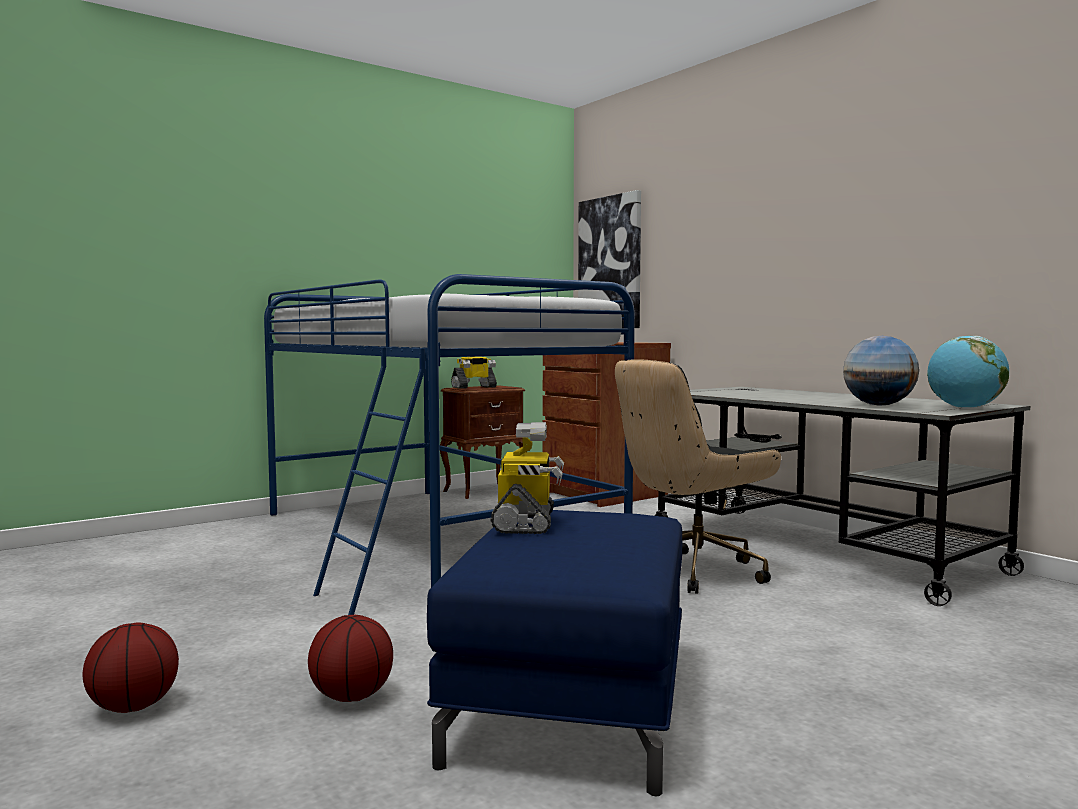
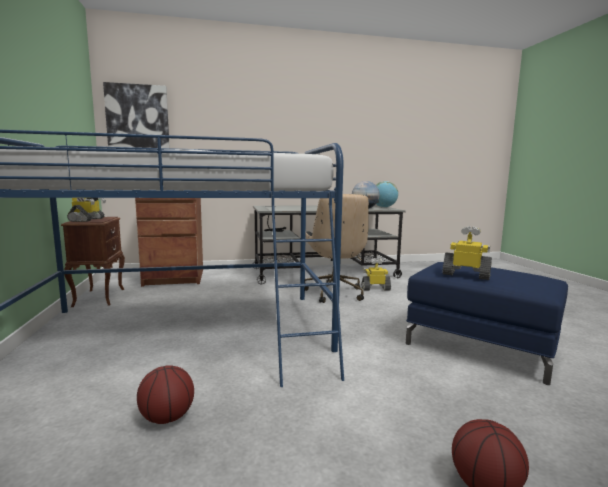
camera: 65 degrees left, 5 degrees up
basketball [308,615,393,702] -> basketball moved to [137,365,194,424]
none -> toy robot [361,258,391,291]

